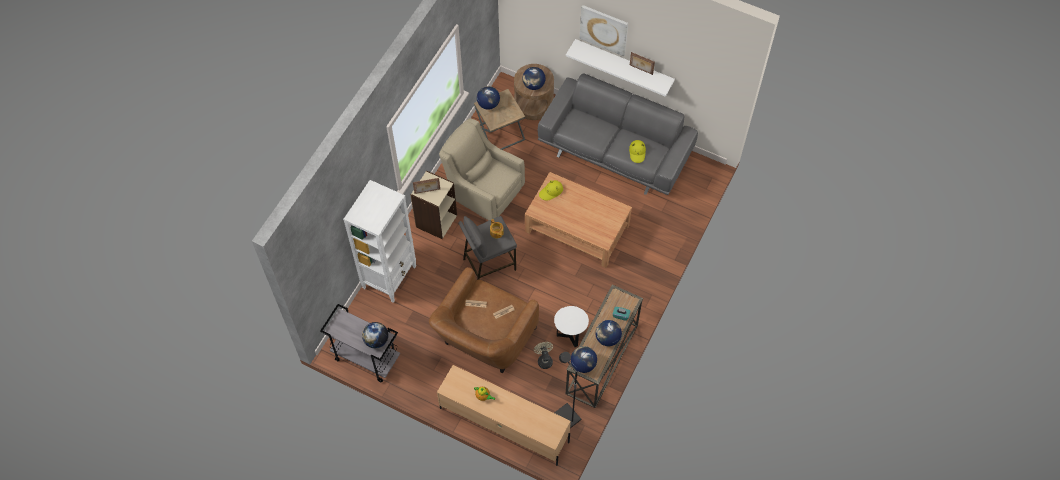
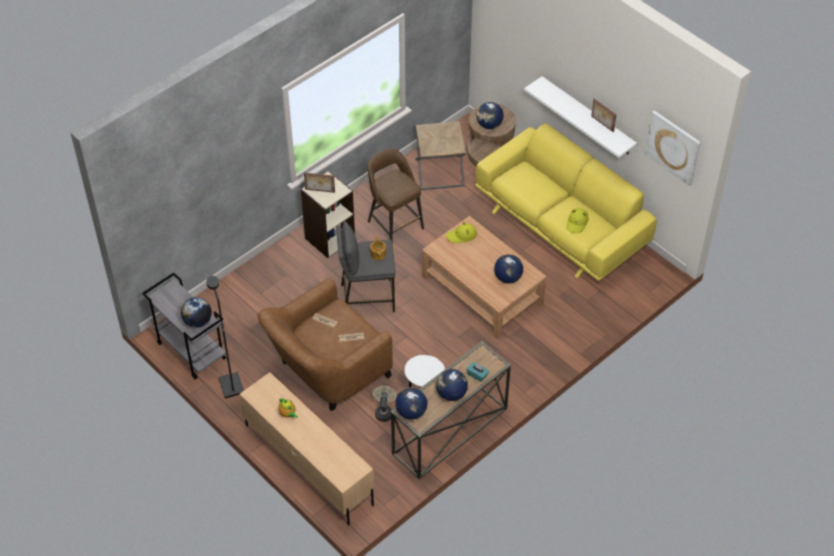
camera: 20 degrees right, 10 degrees down
white bookcase [343,180,416,303] -> none
beige armchair [439,118,525,220] -> brown stool [368,149,424,240]
globe [477,86,500,110] -> globe moved to [494,254,523,283]
grey sofa [538,73,698,195] -> yellow sofa [475,124,656,281]
black floor lamp [554,352,581,428] -> black floor lamp moved to [207,276,244,399]
picture [580,5,628,56] -> picture moved to [645,110,701,186]

